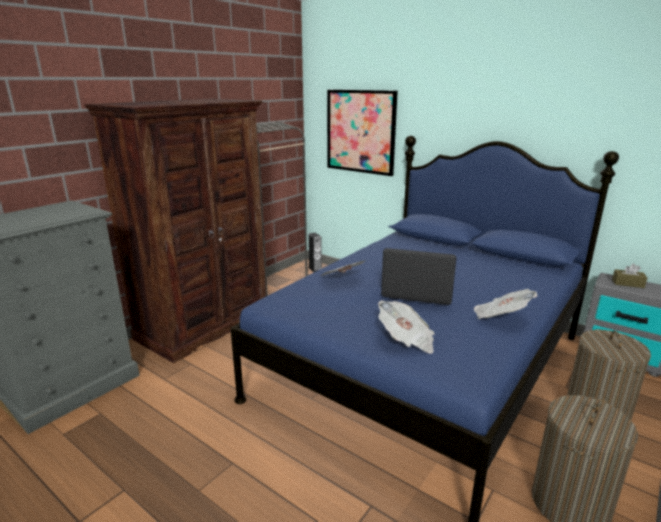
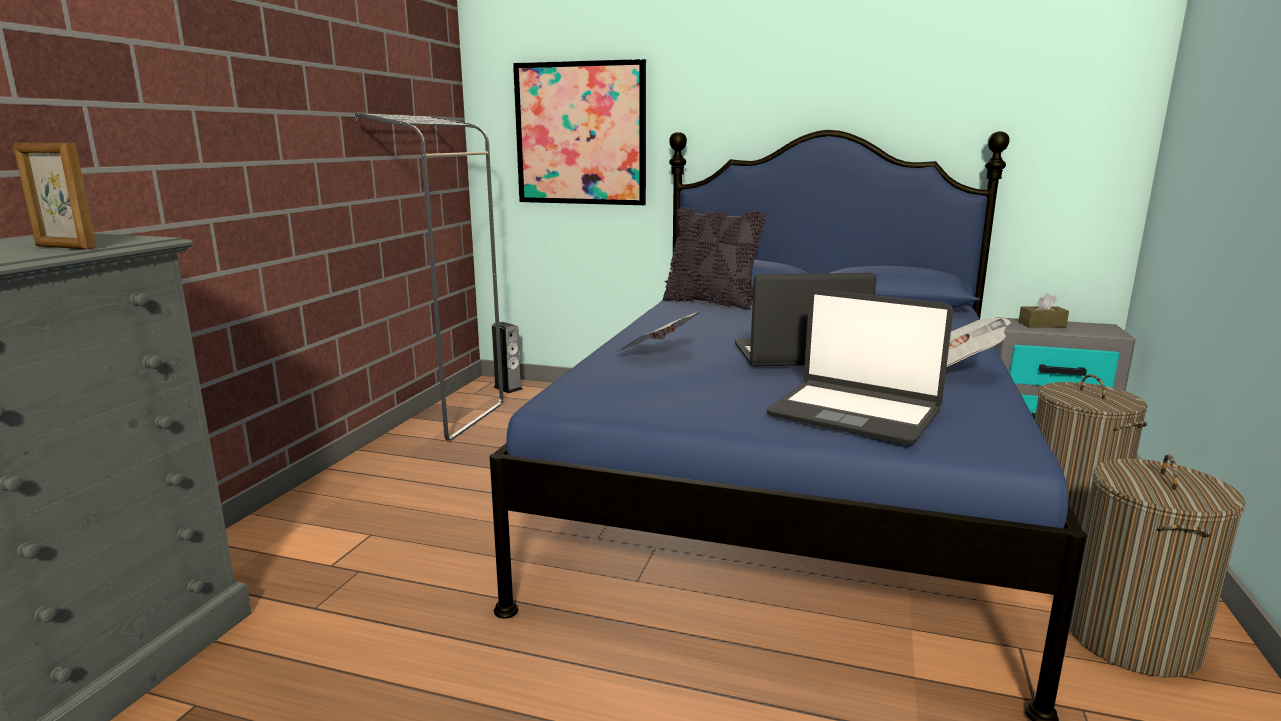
camera: 20 degrees left, 5 degrees down
brown wardrobe [84,99,266,363] -> none
newspaper [378,300,435,354] -> laptop [767,289,953,445]
none -> picture frame [13,143,97,249]
none -> black pillow [663,207,767,310]

